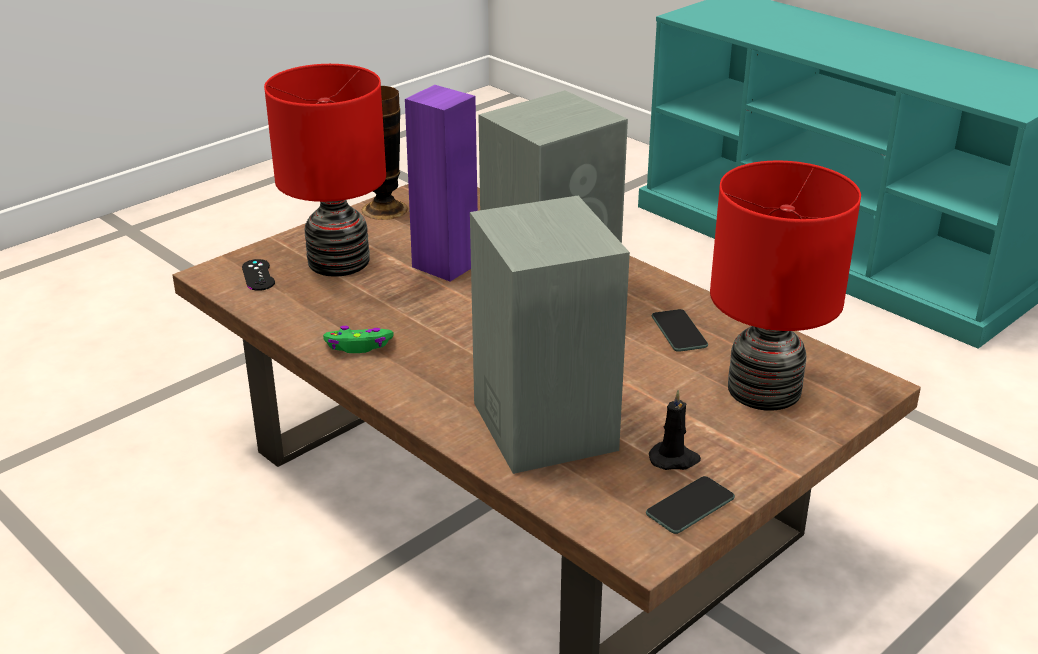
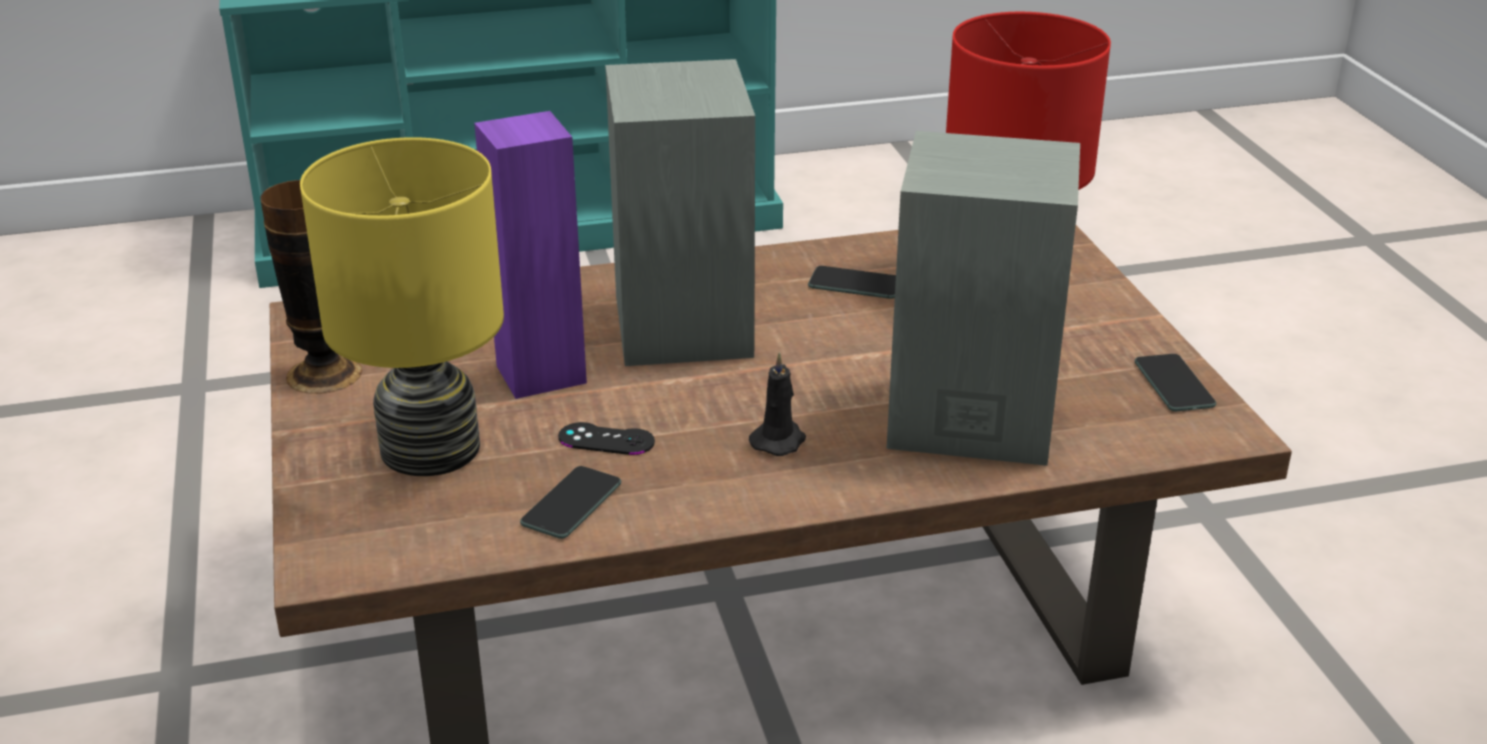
camera: 60 degrees left, 0 degrees up
black game controller [242,259,275,291] -> black game controller moved to [558,422,655,455]
red table lamp [264,64,386,276] -> yellow table lamp [300,137,504,476]
green game controller [323,326,393,353] -> none
black candle [649,390,701,470] -> black candle moved to [749,351,806,456]
none -> phone [520,466,621,539]

